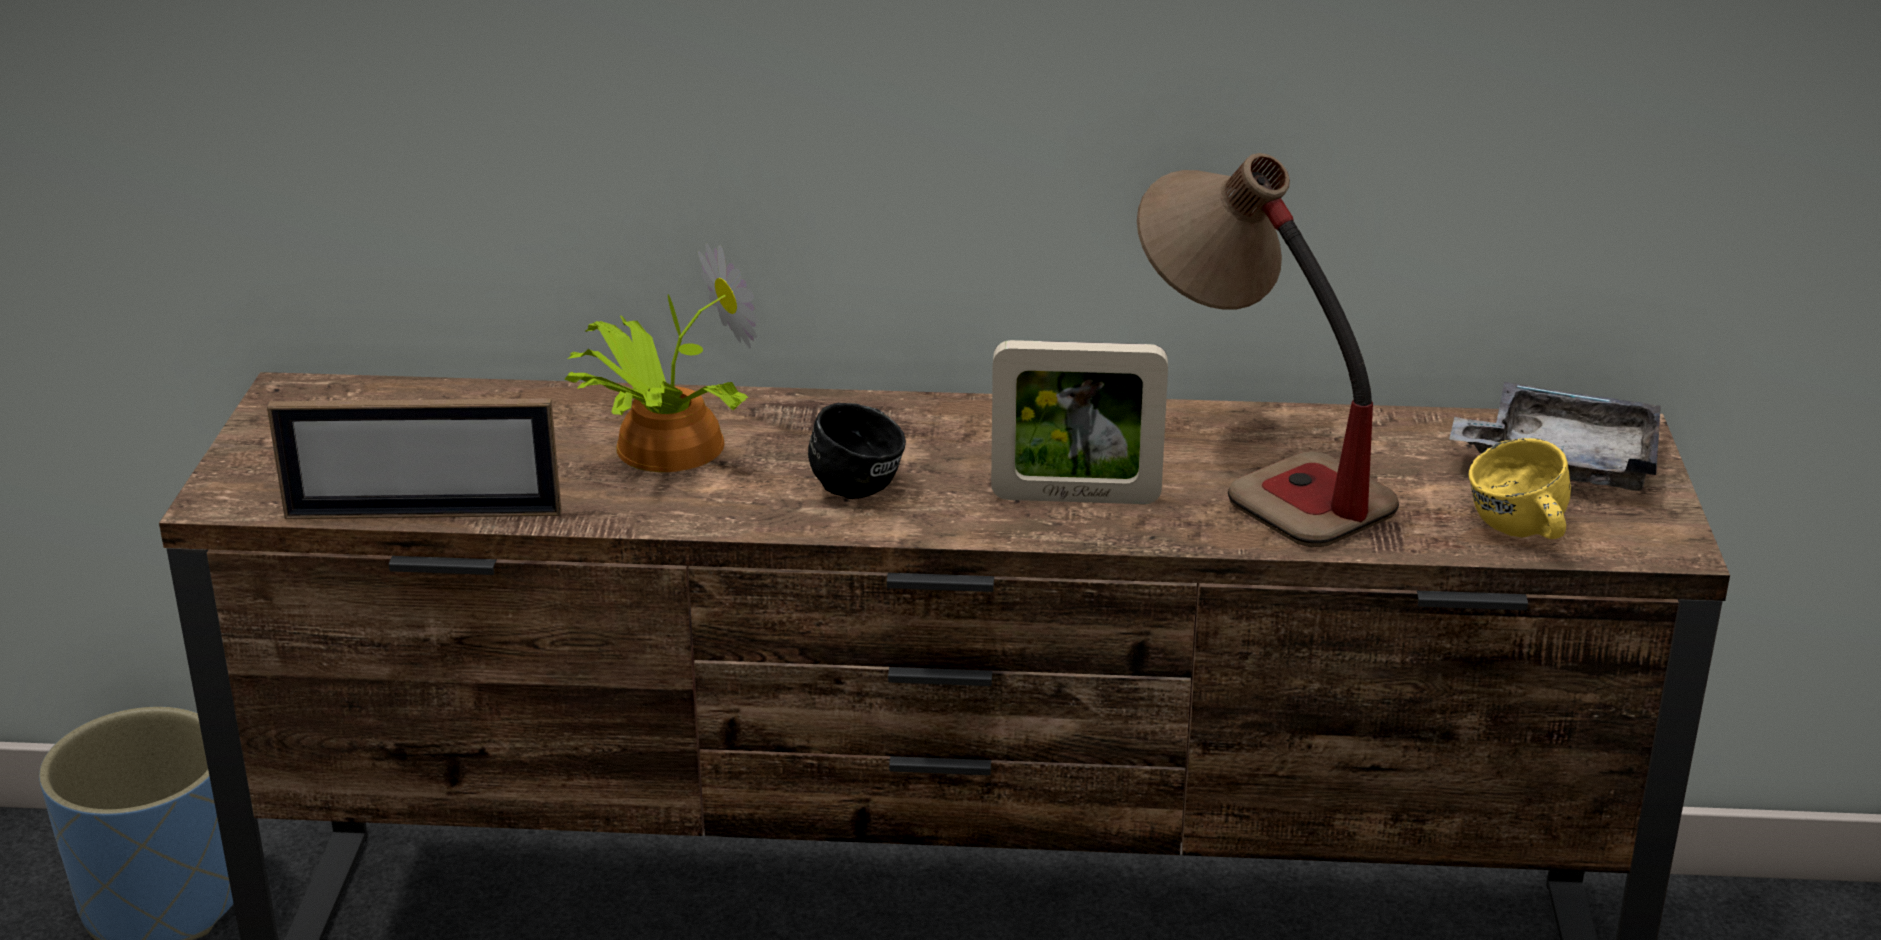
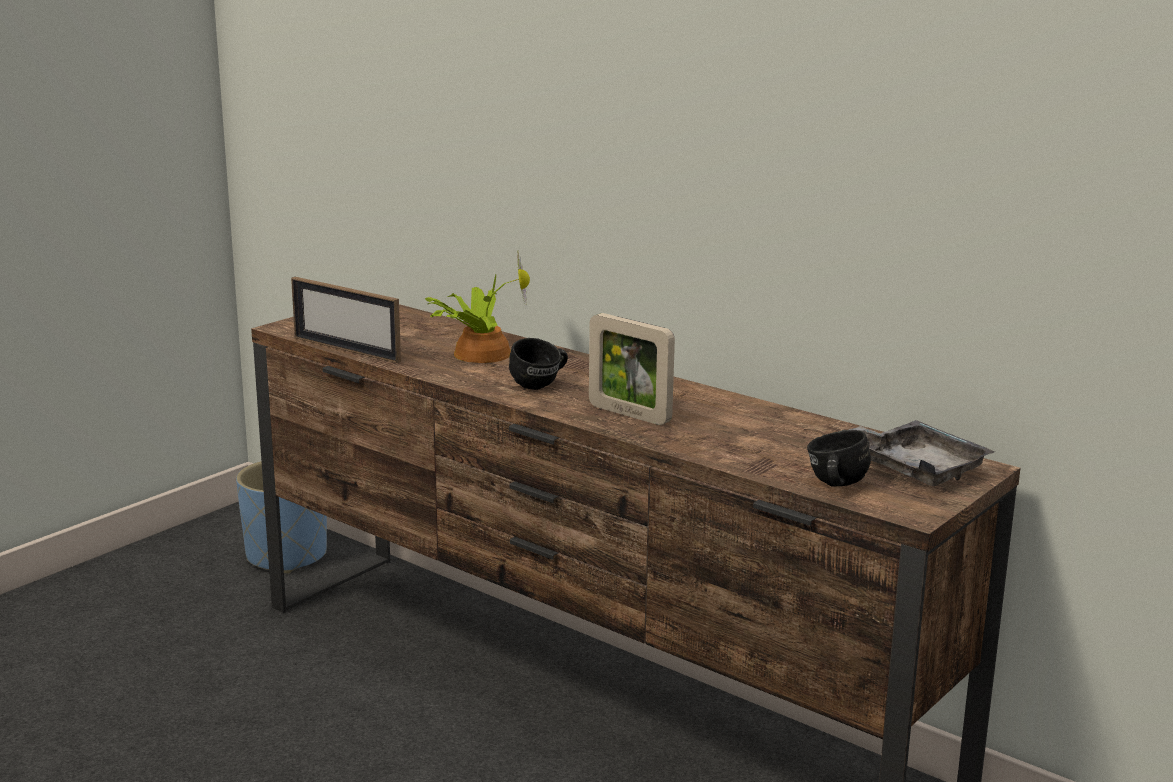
camera: 35 degrees right, 10 degrees down
table lamp [1137,153,1399,547] -> none
yellow mug [1469,438,1571,539] -> black mug [807,430,871,487]

